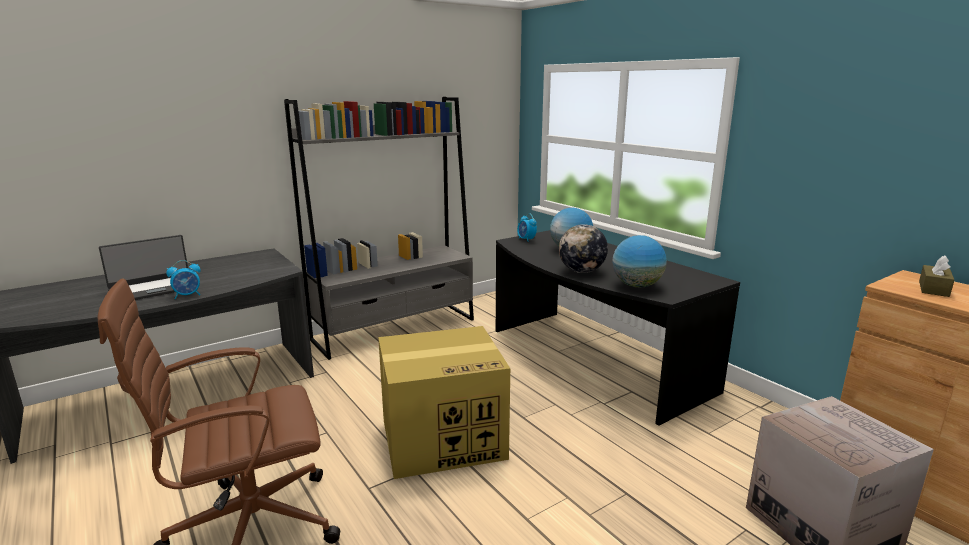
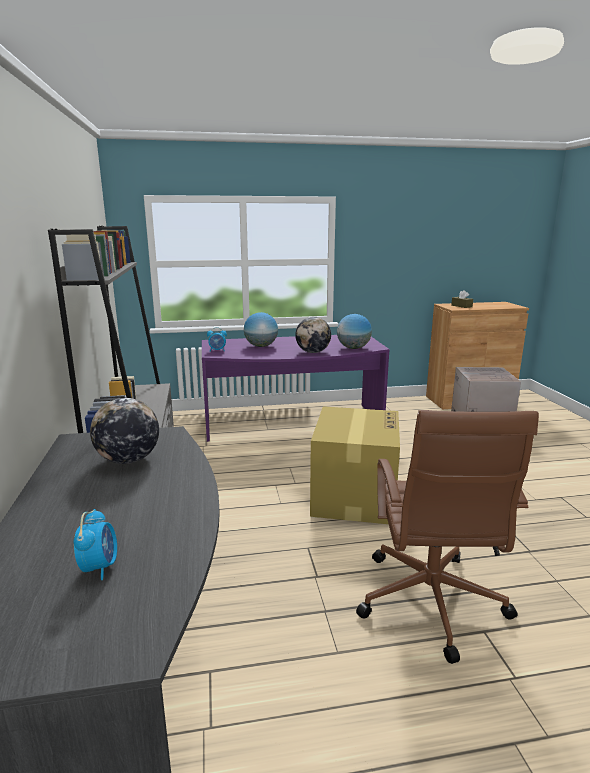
camera: 65 degrees left, 0 degrees up
laptop [99,235,188,300] -> none
alarm clock [166,260,201,299] -> alarm clock moved to [74,509,117,580]
black desk [496,230,740,426] -> purple desk [202,335,390,442]
none -> globe [90,398,159,464]

